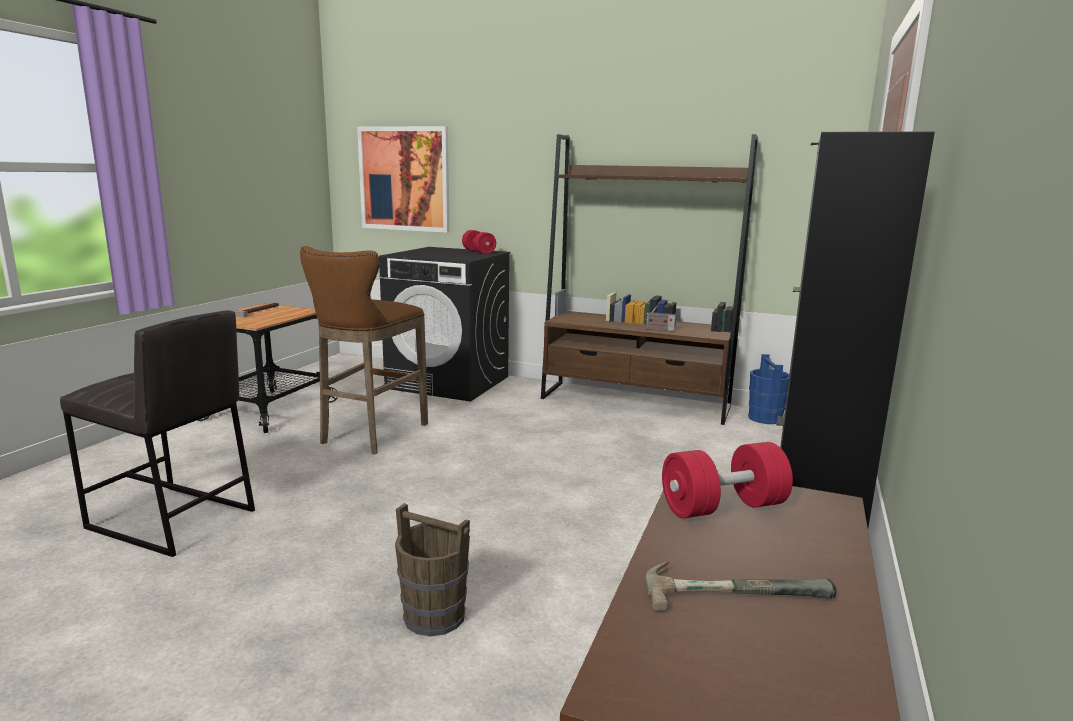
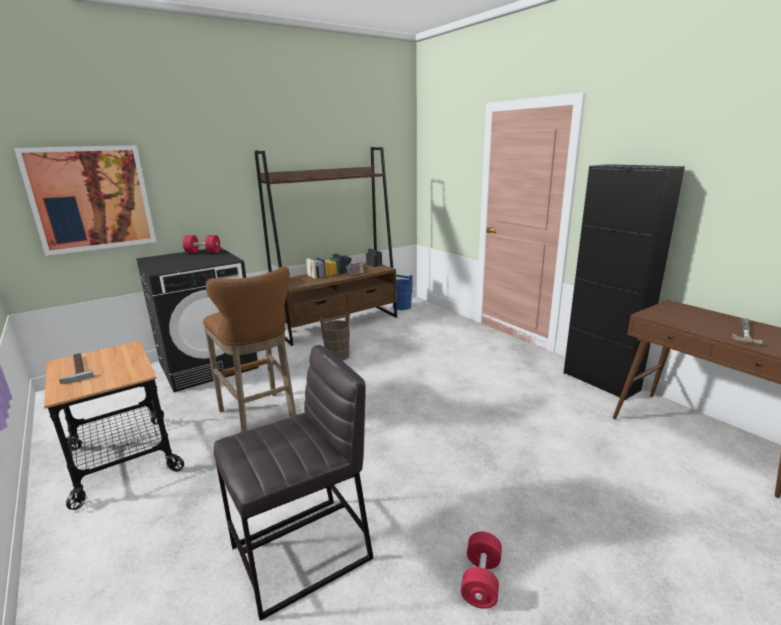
camera: 55 degrees left, 5 degrees up
brown bucket [395,503,470,636] -> brown bucket moved to [320,312,350,361]
red dumbbell [662,442,793,518] -> red dumbbell moved to [461,532,502,609]

